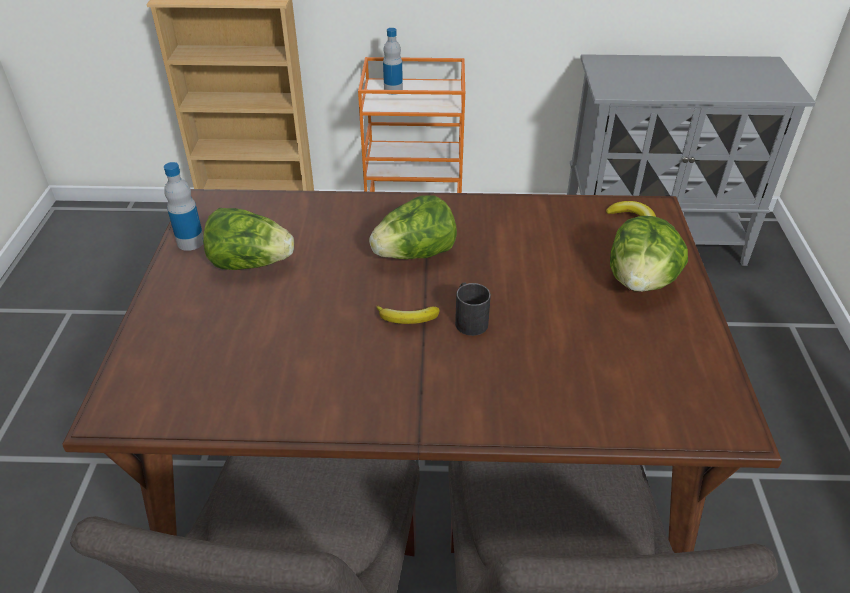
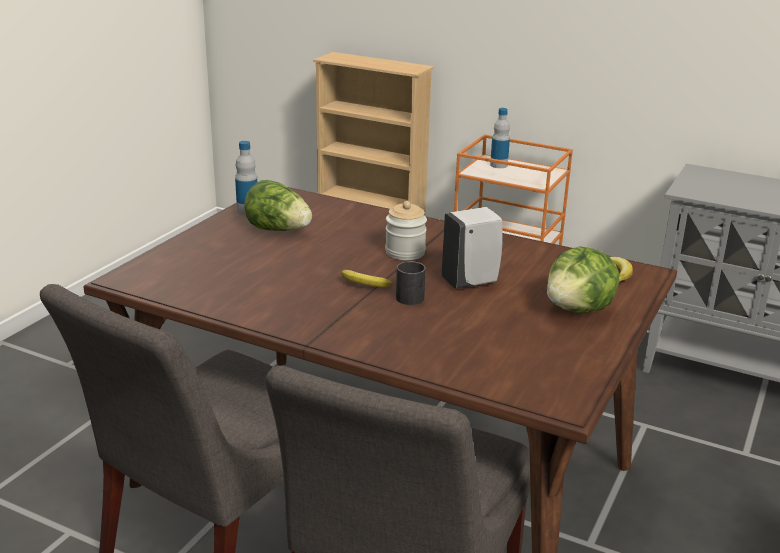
camera: 25 degrees right, 15 degrees down
lettuce [369,195,457,259] -> jar [385,201,427,260]
none -> white soap dispenser [442,207,503,289]

